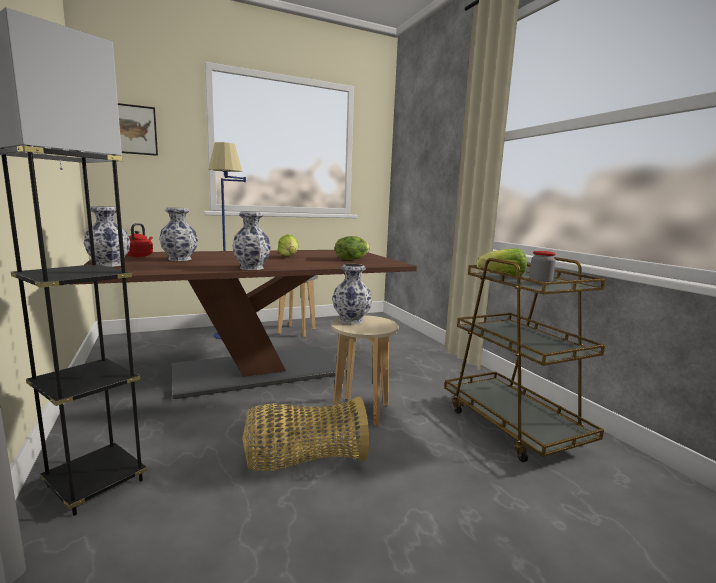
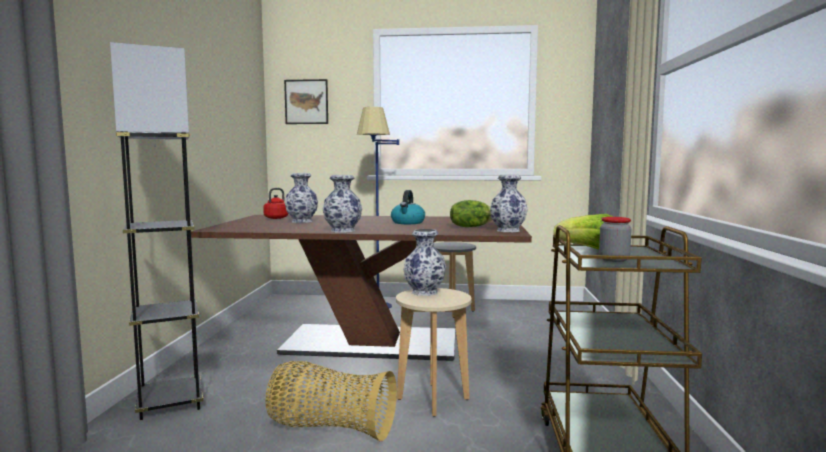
camera: 30 degrees right, 5 degrees down
vase [84,206,130,267] -> vase moved to [490,175,527,232]
lettuce [278,235,299,256] -> kettle [391,190,425,224]

